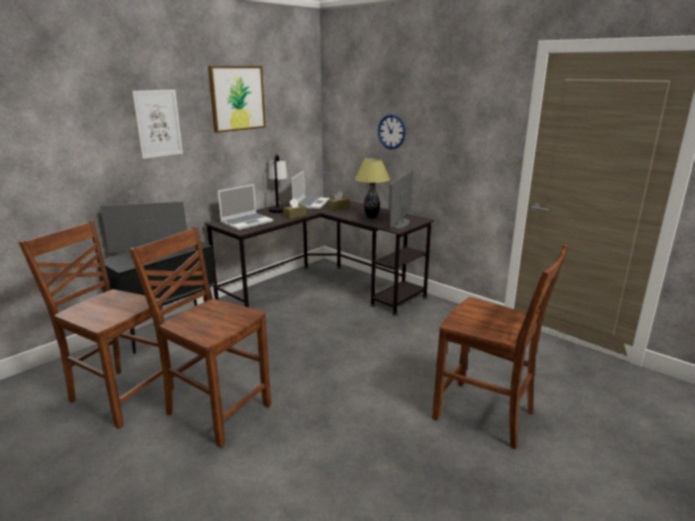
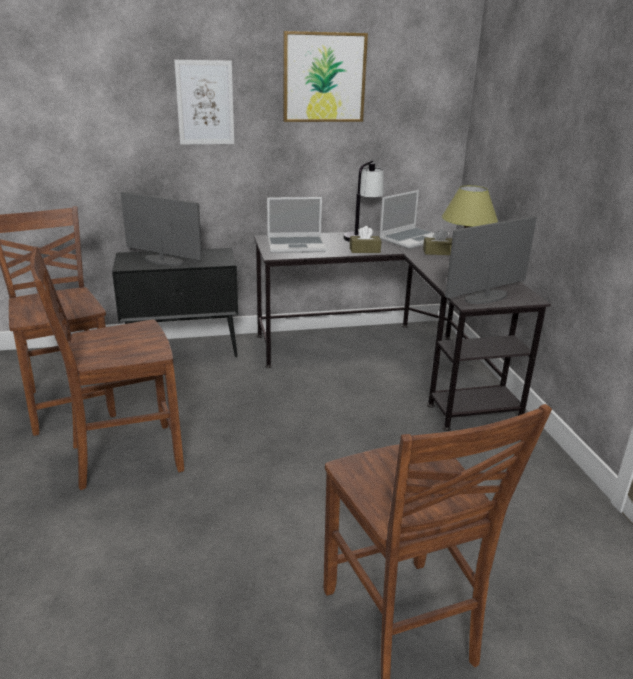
camera: 35 degrees right, 5 degrees up
brown chair [129,227,271,448] -> brown chair turned 90 degrees counterclockwise [30,247,184,490]
wall clock [378,114,405,149] -> none

